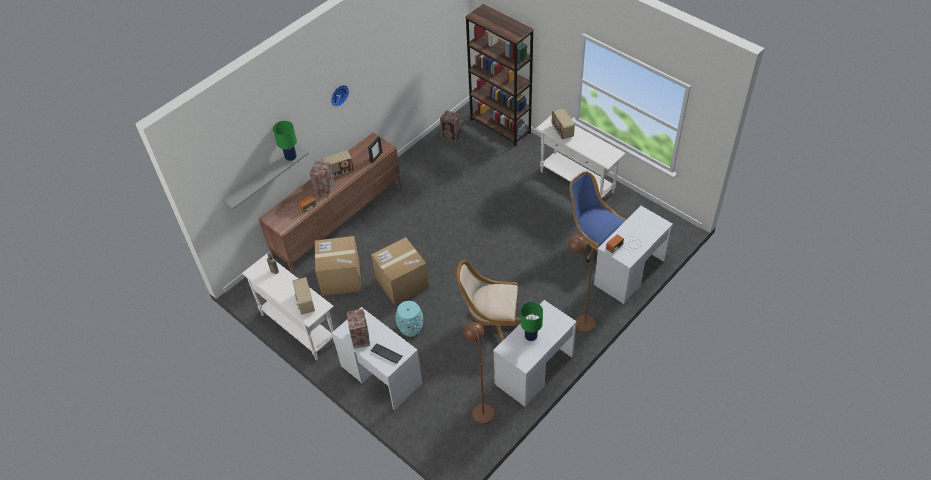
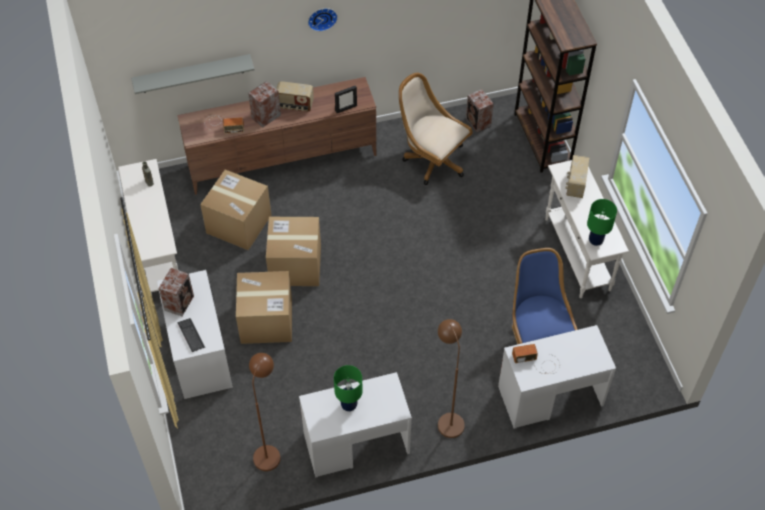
camera: 30 degrees right, 5 degrees up
green table lamp [273,121,297,161] -> green table lamp moved to [587,199,617,246]
radio [292,277,315,315] -> none
turquoise stool [396,301,423,337] -> cardboard box [236,271,292,344]
office chair [456,260,521,342] -> office chair moved to [399,73,473,185]

